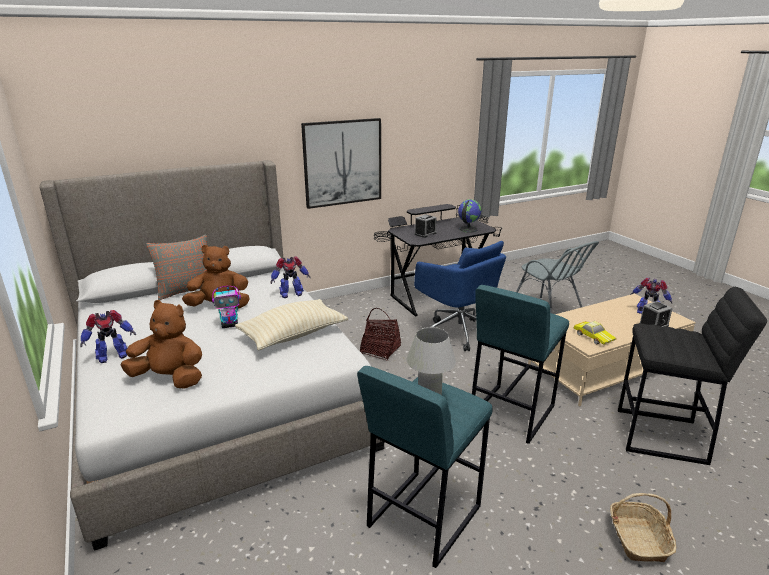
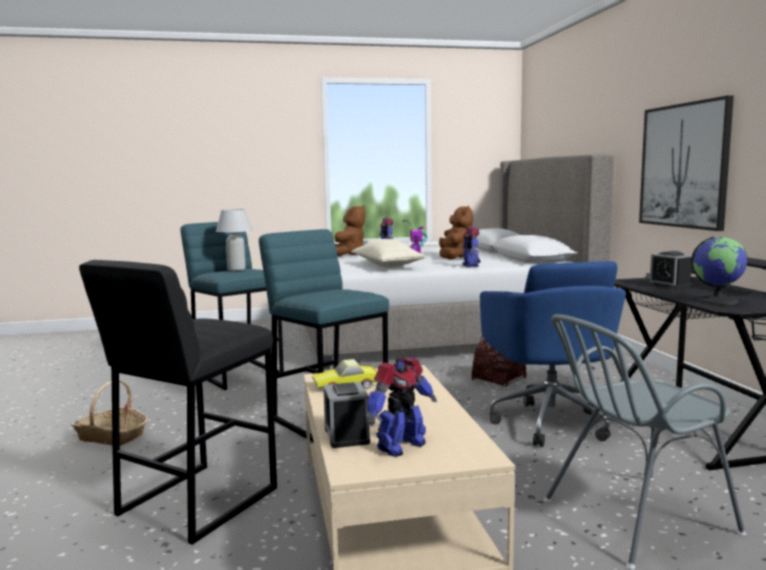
camera: 105 degrees right, 15 degrees down
grey pillow [146,235,207,300] -> none
blue office chair [414,241,506,351] -> blue office chair turned 75 degrees counterclockwise [480,261,626,447]

